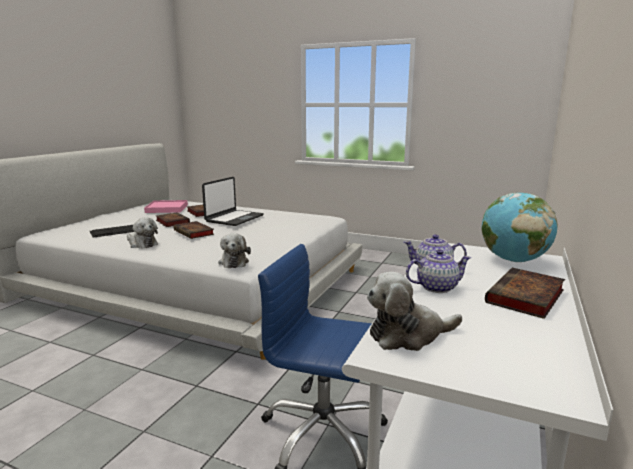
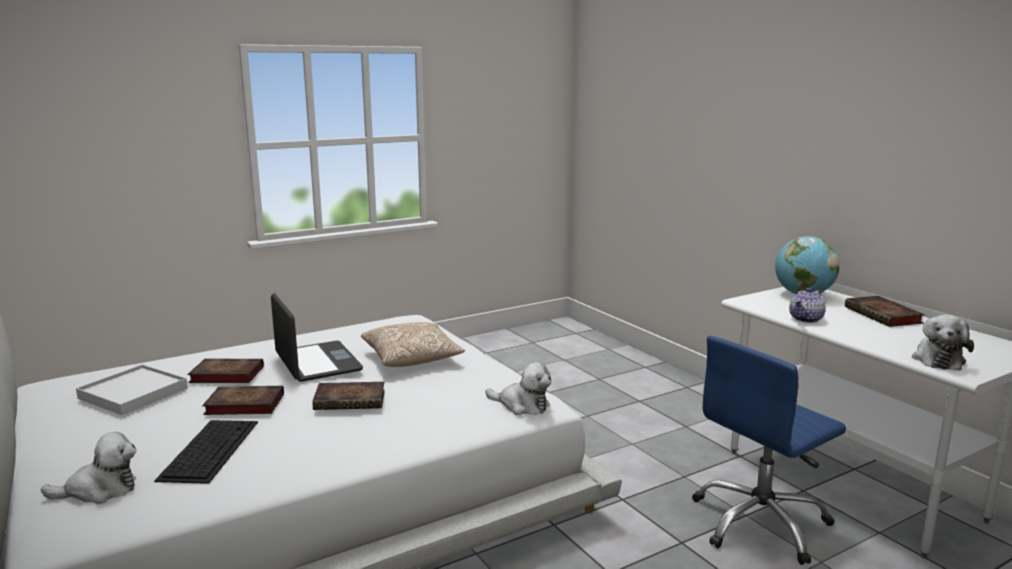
camera: 55 degrees left, 0 degrees up
plush toy [127,217,158,249] -> plush toy moved to [40,432,136,504]
pink tray [144,200,188,213] -> white tray [76,364,188,415]
teapot [406,249,471,293] -> none
none -> pillow [361,322,465,367]

